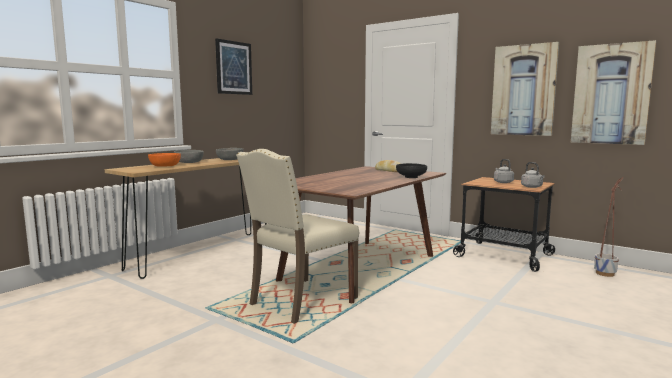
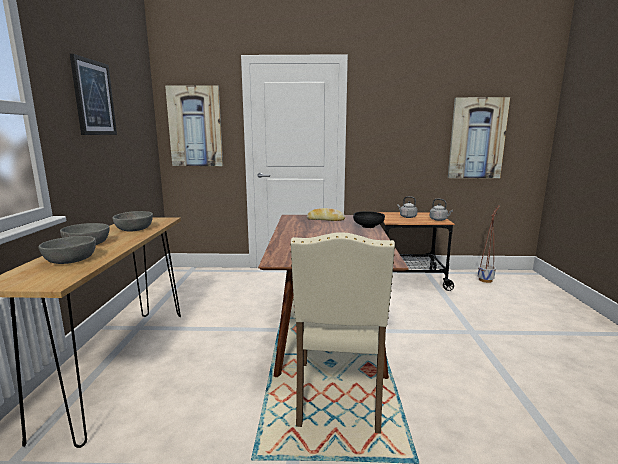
camera: 35 degrees left, 5 degrees up
orange bowl [148,153,181,167] -> grey bowl [38,236,96,264]
picture [491,42,559,136] -> picture moved to [165,85,223,166]

